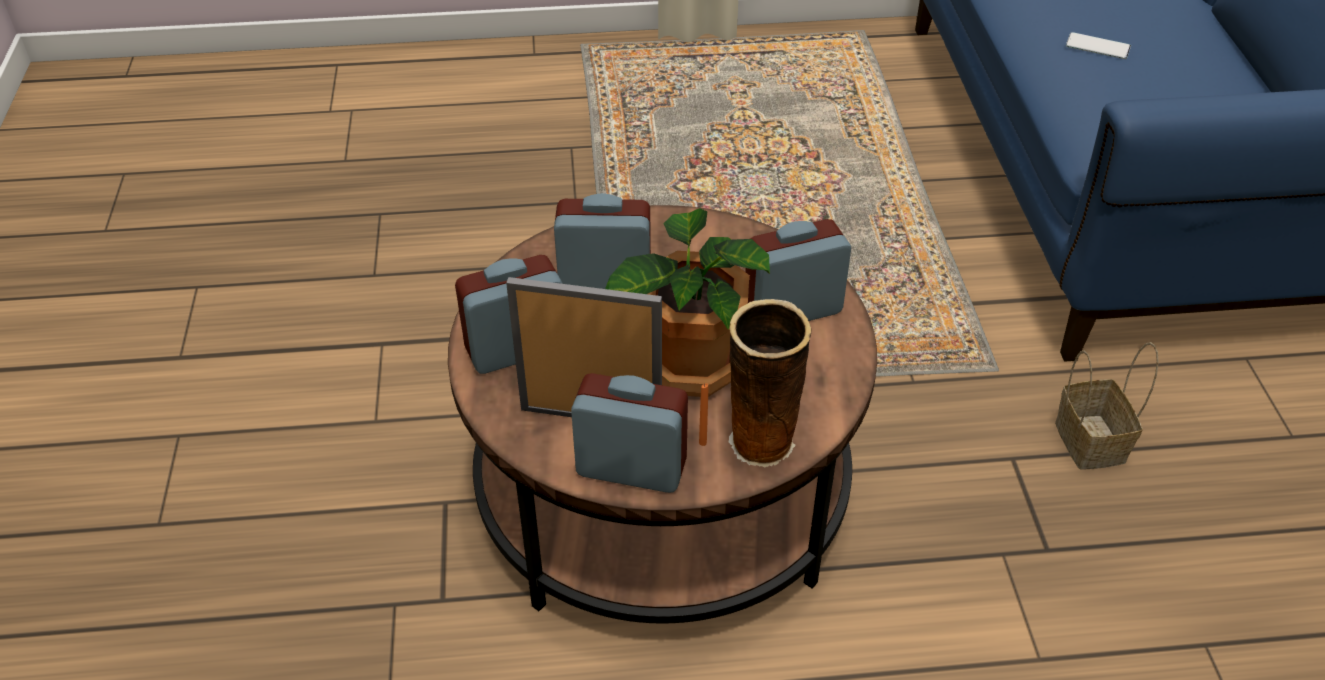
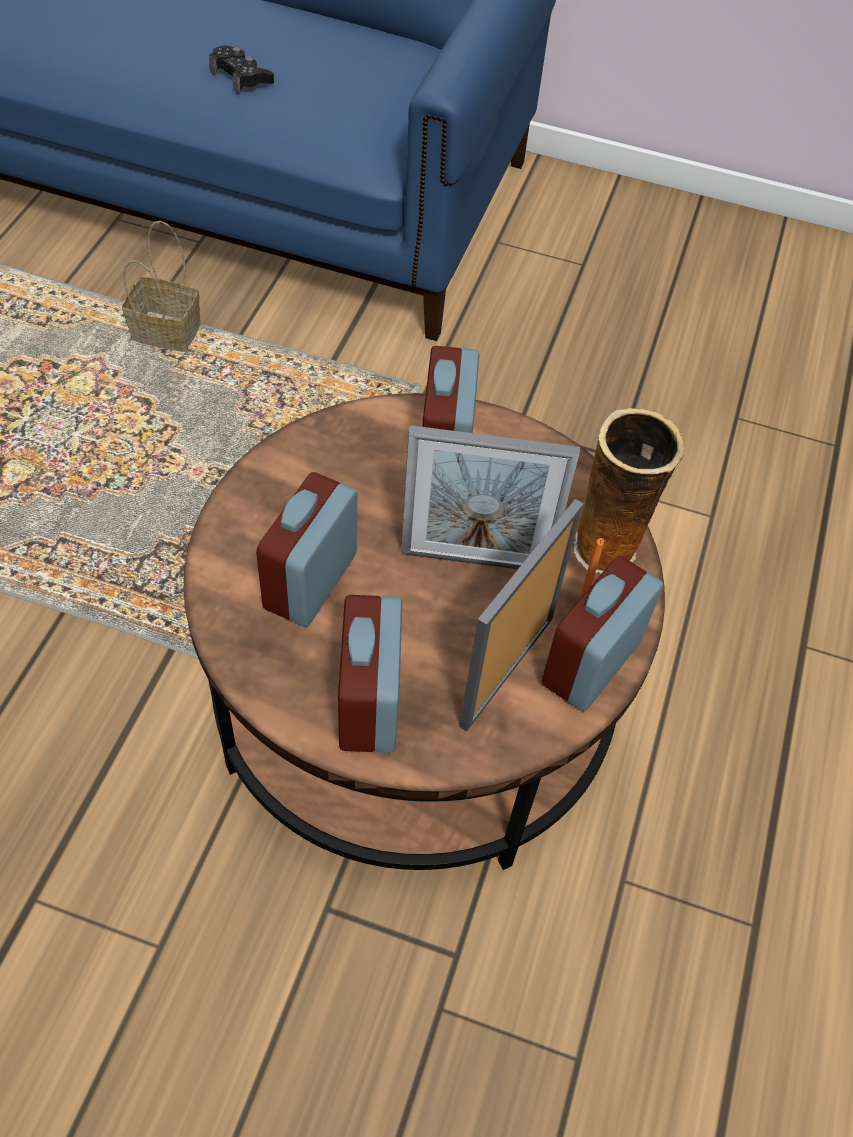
camera: 70 degrees left, 10 degrees up
potted plant [605,208,770,397] -> picture frame [401,425,580,570]
basket [1055,342,1159,470] -> basket moved to [122,221,201,352]
phone [1066,32,1131,59] -> black game controller [209,45,274,94]

